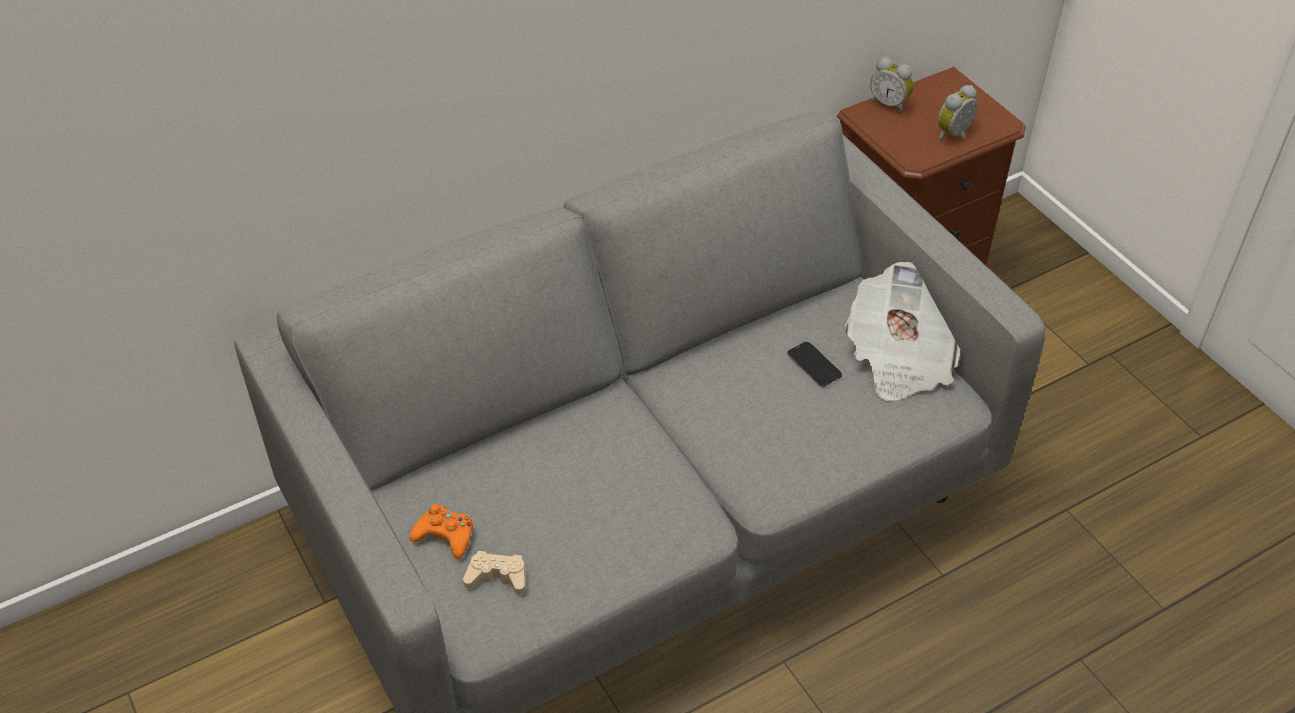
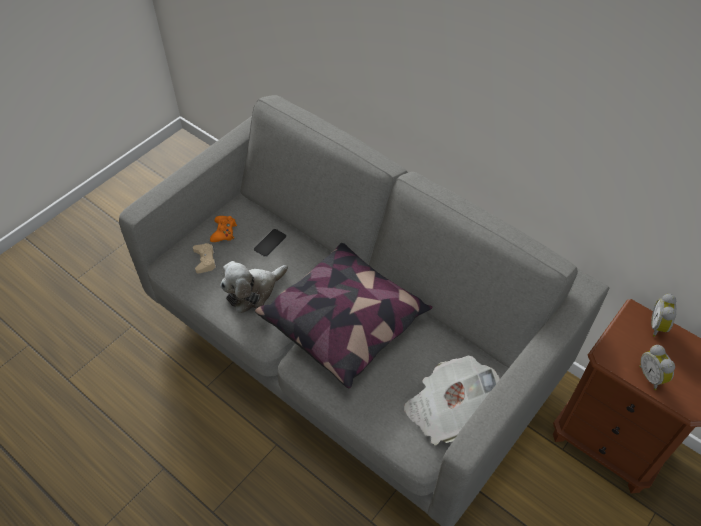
camera: 70 degrees right, 5 degrees up
phone [787,342,842,387] -> phone moved to [254,229,286,257]
alarm clock [937,85,978,141] -> alarm clock turned 135 degrees counterclockwise [639,345,675,390]
none -> plush toy [220,261,288,313]
none -> pillow [255,243,433,388]

